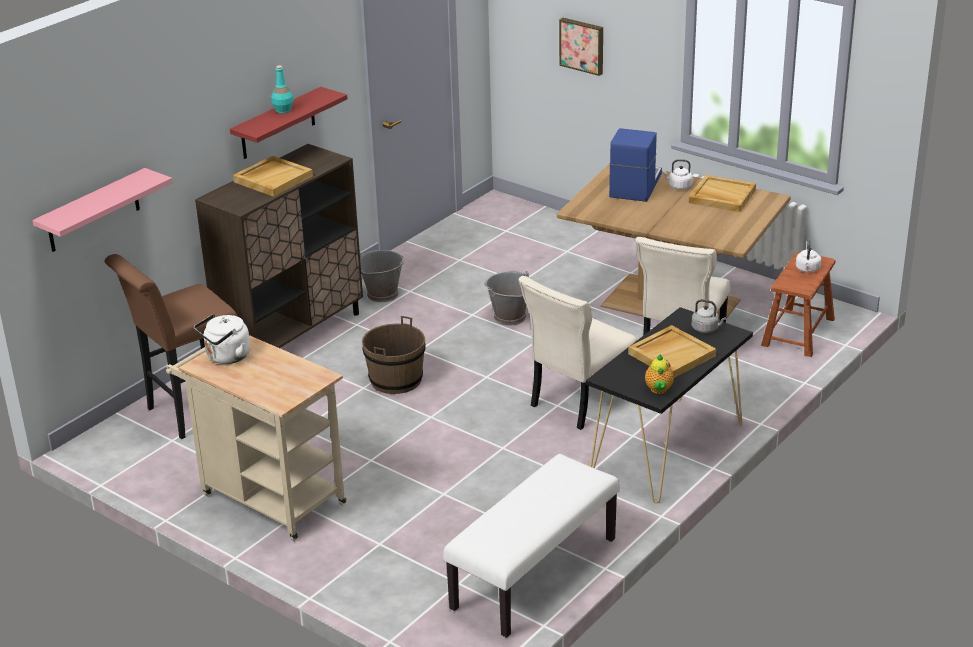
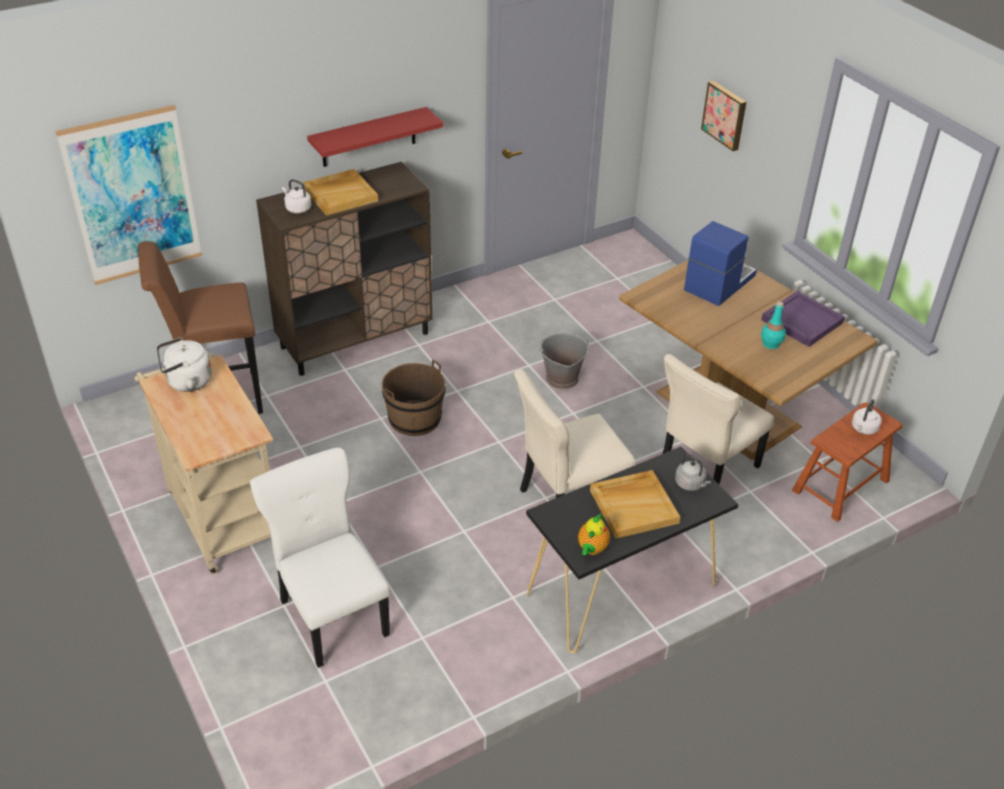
camera: 20 degrees right, 10 degrees up
pink shelf [32,168,173,252] -> picture [56,105,202,285]
turquoise bottle [271,65,294,113] -> turquoise bottle moved to [761,302,786,349]
grey bucket [360,250,404,302] -> none
white bench [443,454,620,638] -> none
white kettle [662,159,693,190] -> white kettle moved to [282,179,311,214]
beige tray [689,175,756,212] -> purple tray [761,291,845,347]
none -> white chair [250,447,390,668]

